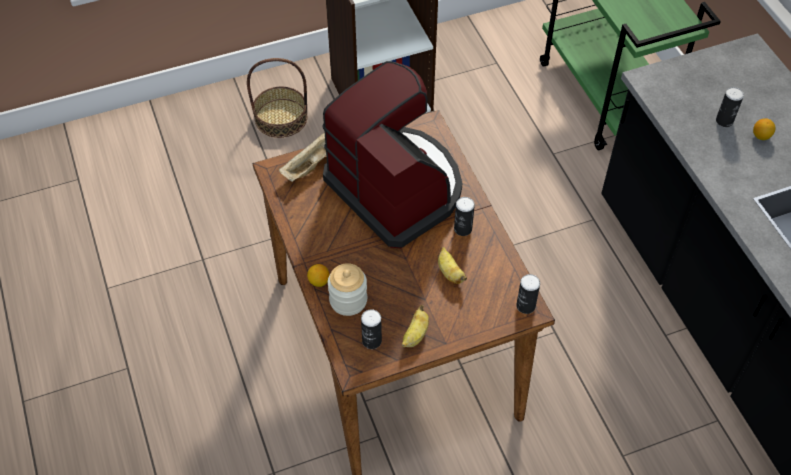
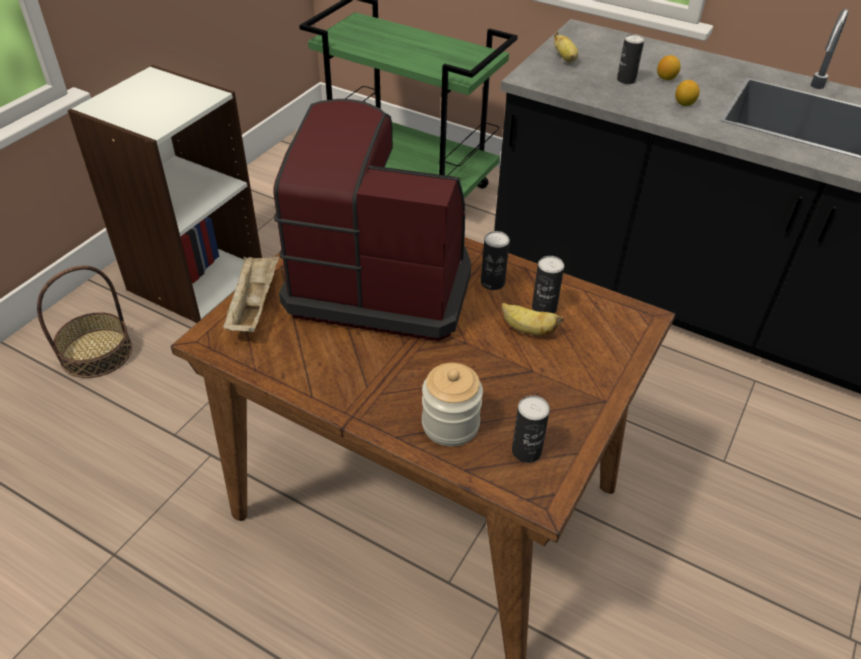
camera: 40 degrees left, 10 degrees down
lemon [307,264,330,287] -> lemon moved to [675,80,700,106]
banana [402,305,429,347] -> banana moved to [554,32,578,63]
can [516,274,540,314] -> can moved to [532,256,564,313]

